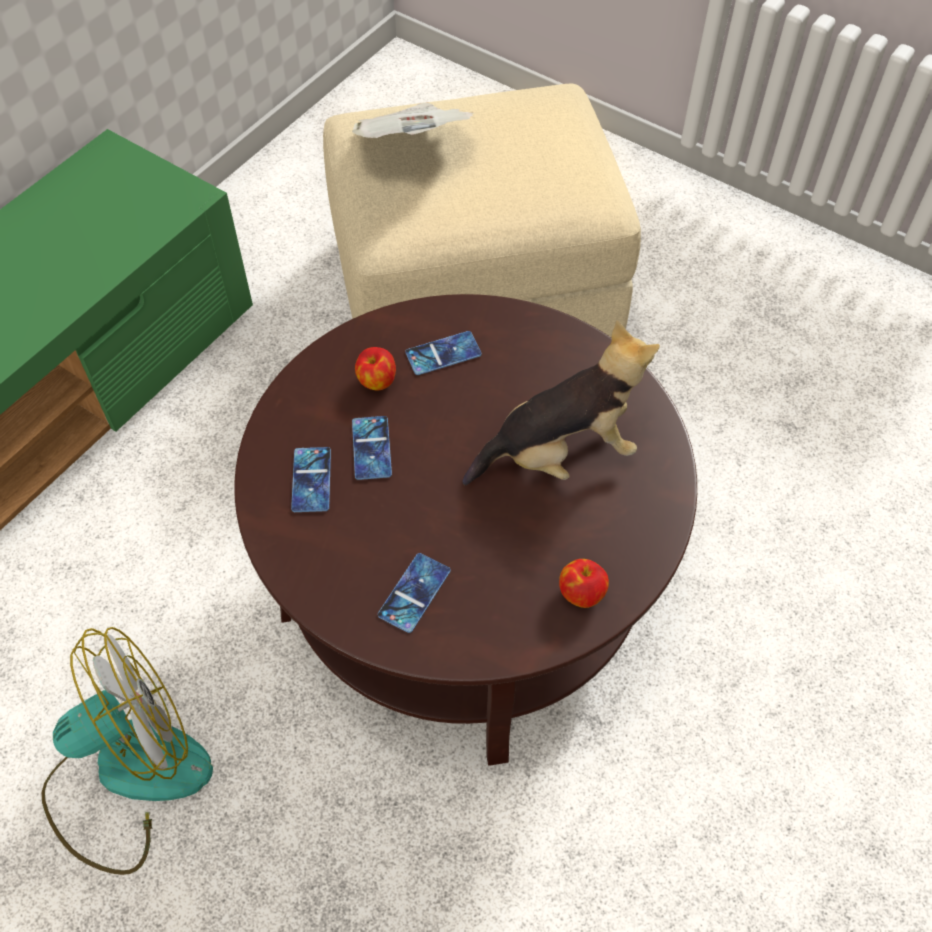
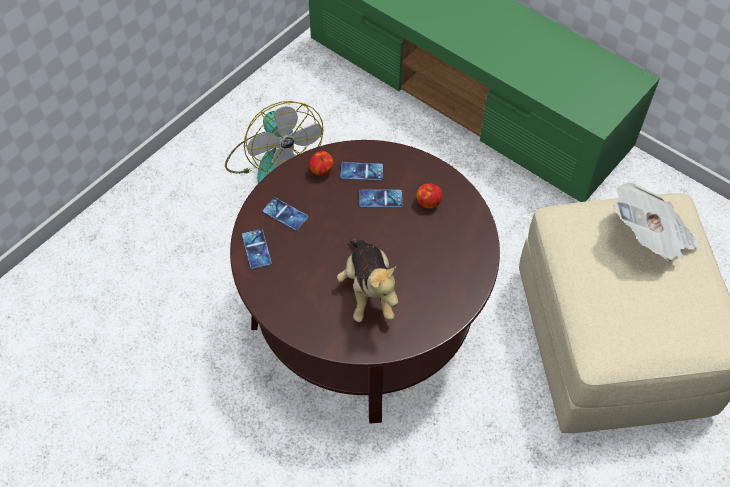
camera: 95 degrees right, 0 degrees up
phone [405,331,482,375] -> phone moved to [242,229,272,269]
apple [559,559,609,608] -> apple moved to [309,151,334,176]

